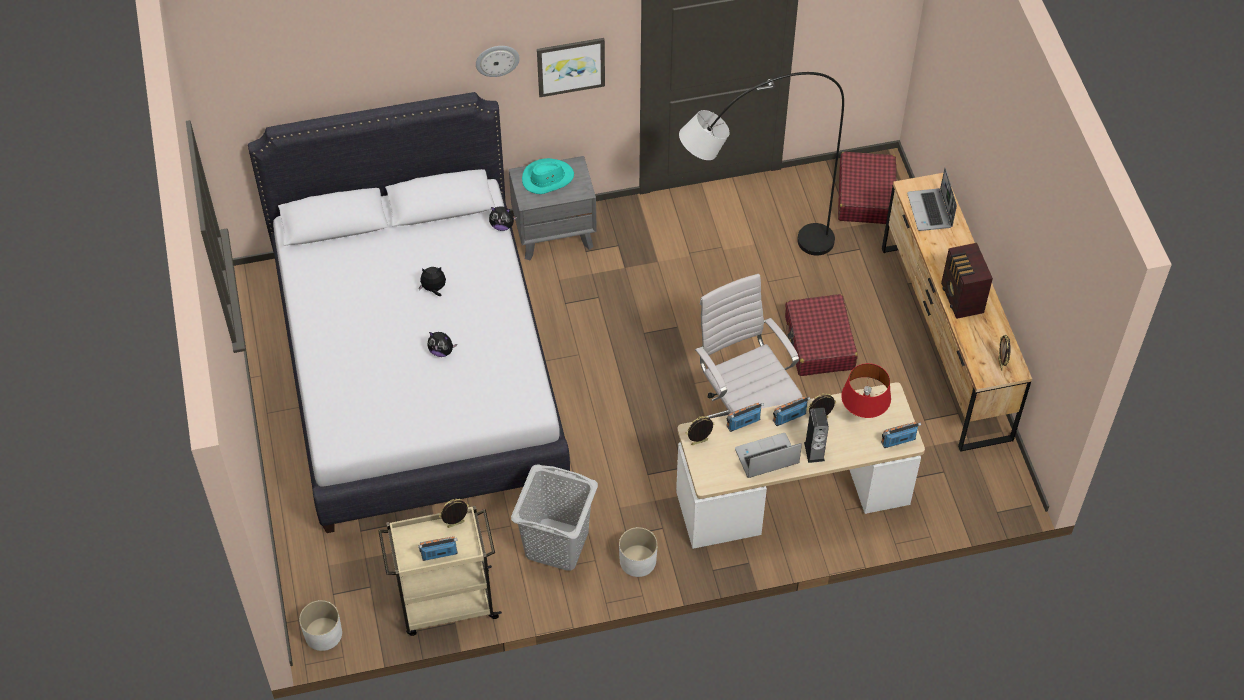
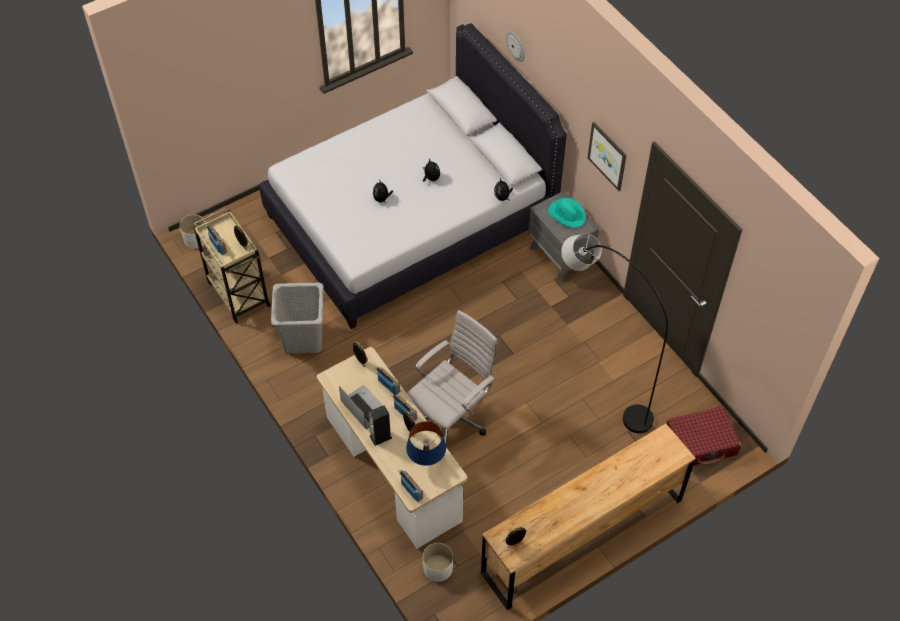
camera: 70 degrees right, 0 degrees up
wall clock [476,46,520,77] -> wall clock moved to [506,31,525,62]
white planter [619,527,658,577] -> white planter moved to [422,543,453,582]
red suitcase [785,294,858,376] -> none
red table lamp [841,363,891,418] -> blue table lamp [406,421,446,466]
laptop [907,168,957,231] -> none
radio [941,243,993,319] -> none

